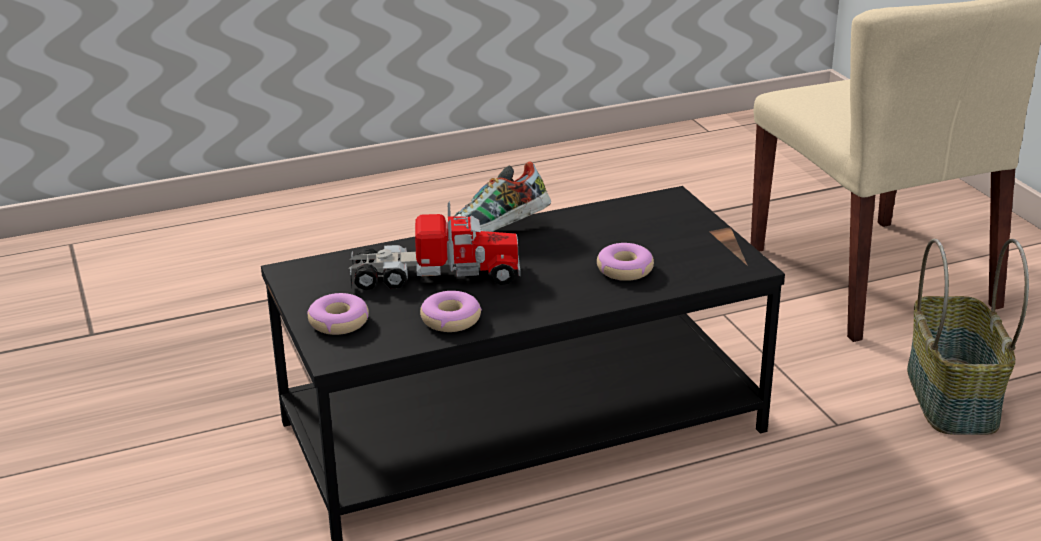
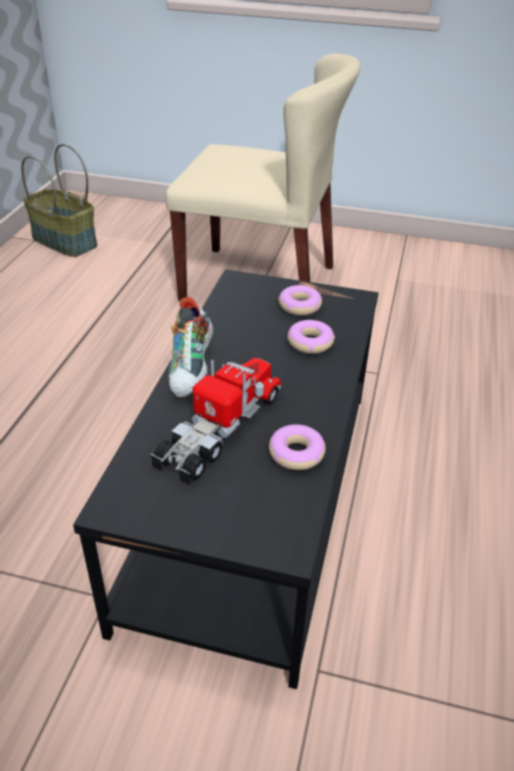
camera: 55 degrees left, 10 degrees up
donut [307,293,369,335] -> donut moved to [278,285,322,316]
basket [907,239,1029,435] -> basket moved to [21,144,97,257]

